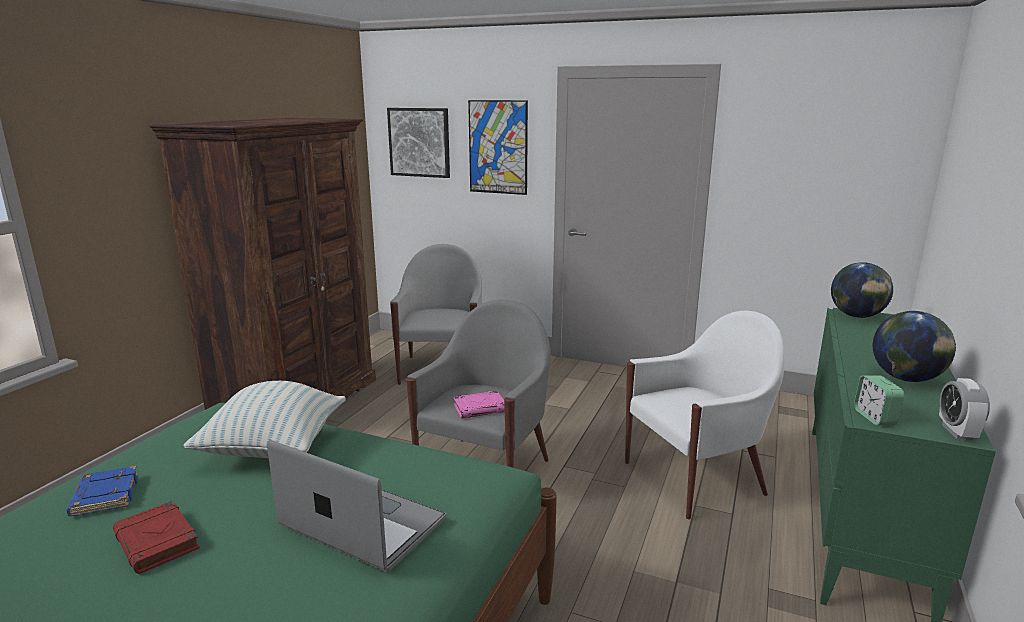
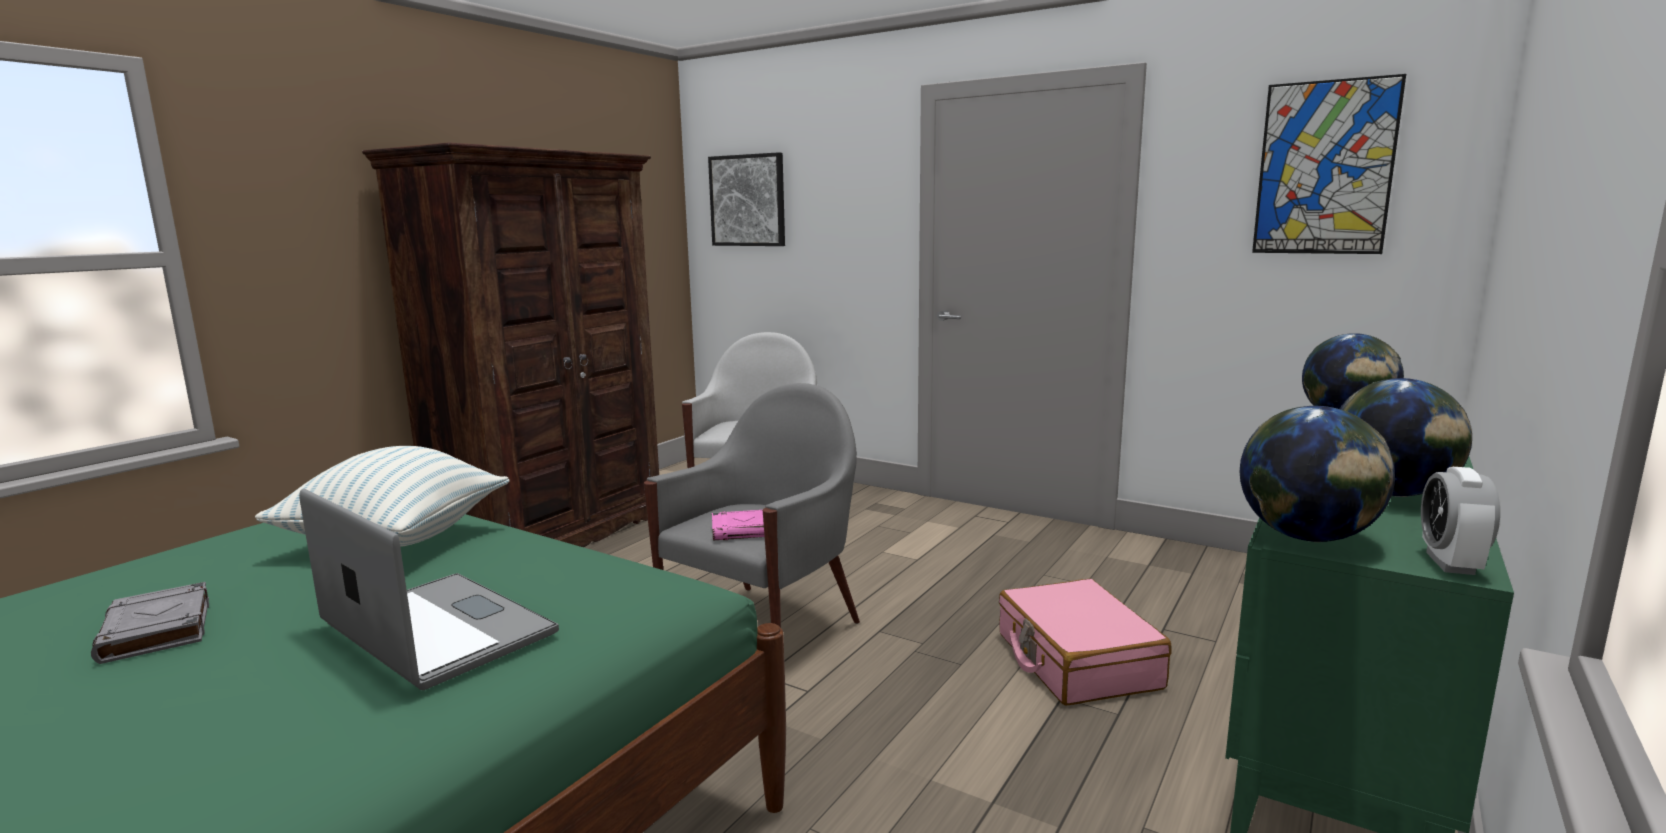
camera: 10 degrees right, 5 degrees down
blue book [67,466,138,517] -> none
red book [113,501,200,574] -> grey book [91,582,209,664]
picture [468,100,528,195] -> picture moved to [1252,74,1406,254]
white armchair [625,311,784,519] -> pink suitcase [999,579,1172,706]
alarm clock [854,375,905,425] -> globe [1240,406,1395,542]

